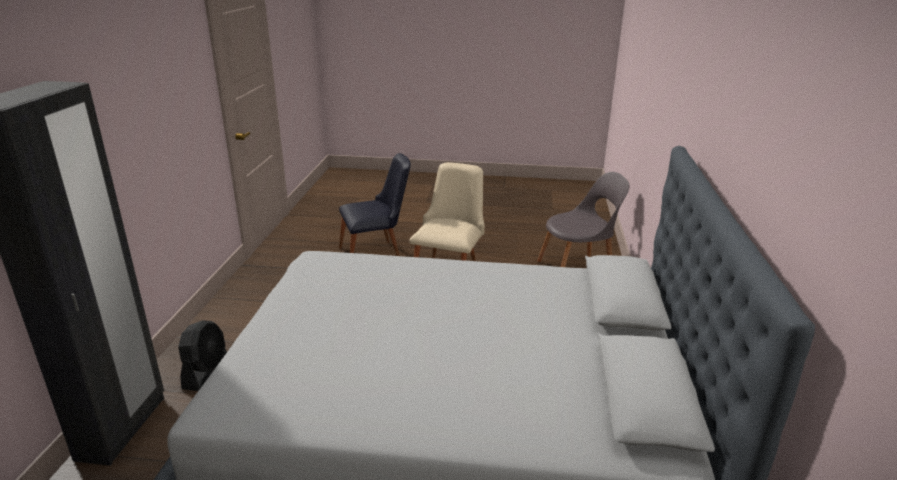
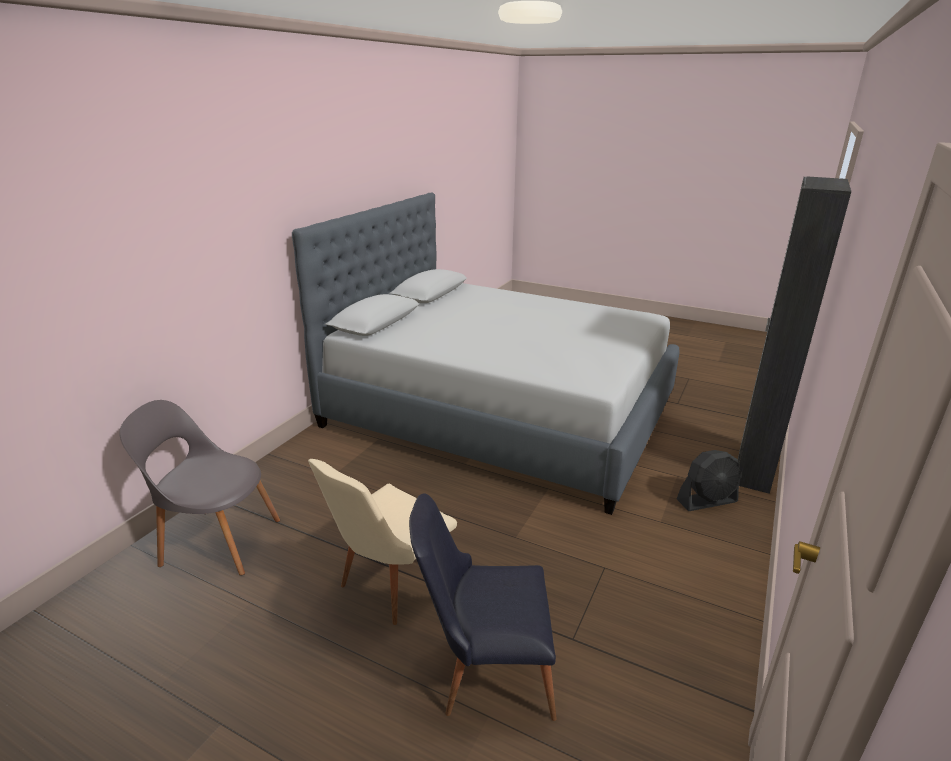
camera: 160 degrees left, 0 degrees up
black fan [178,320,227,391] -> black fan turned 135 degrees counterclockwise [677,450,741,511]

